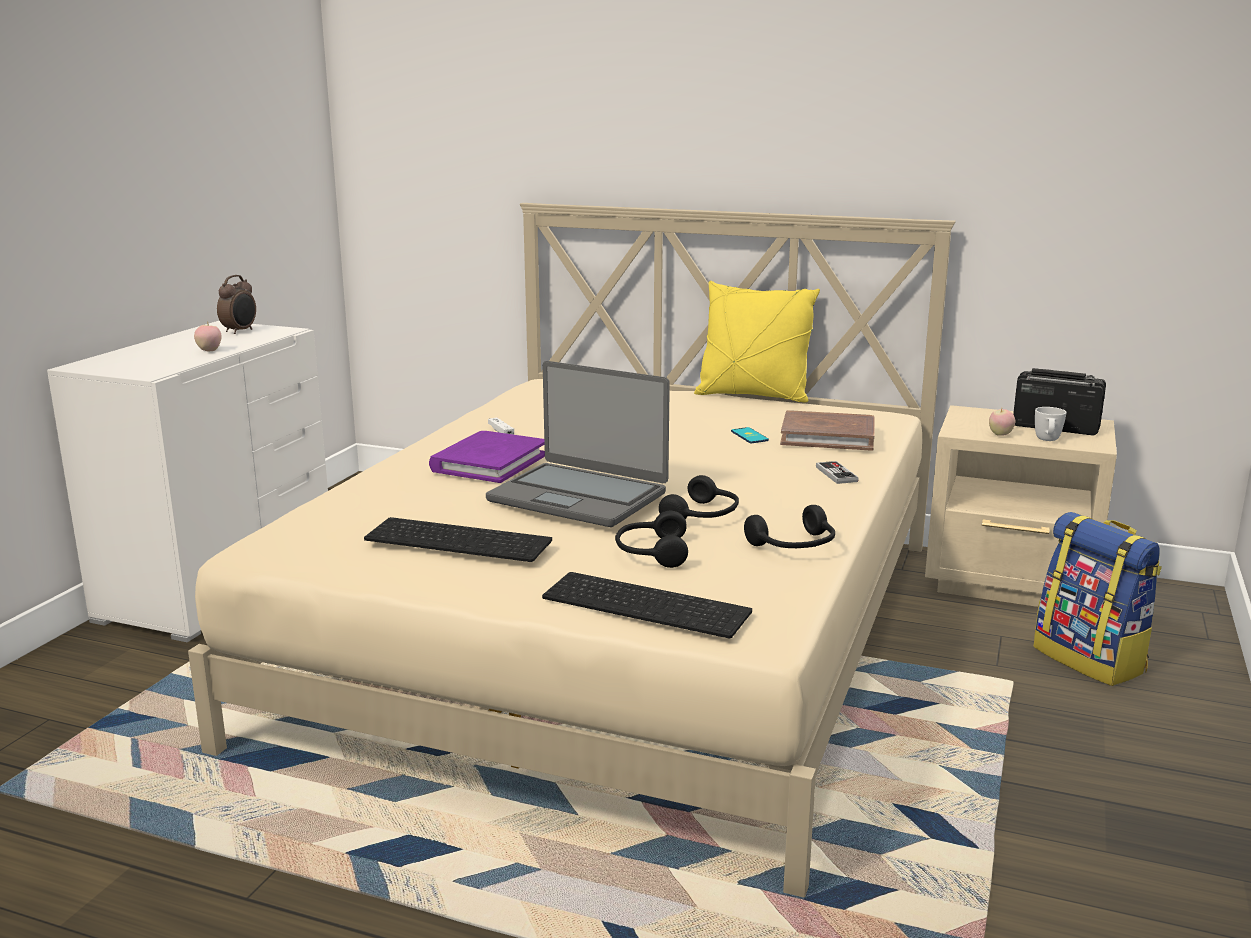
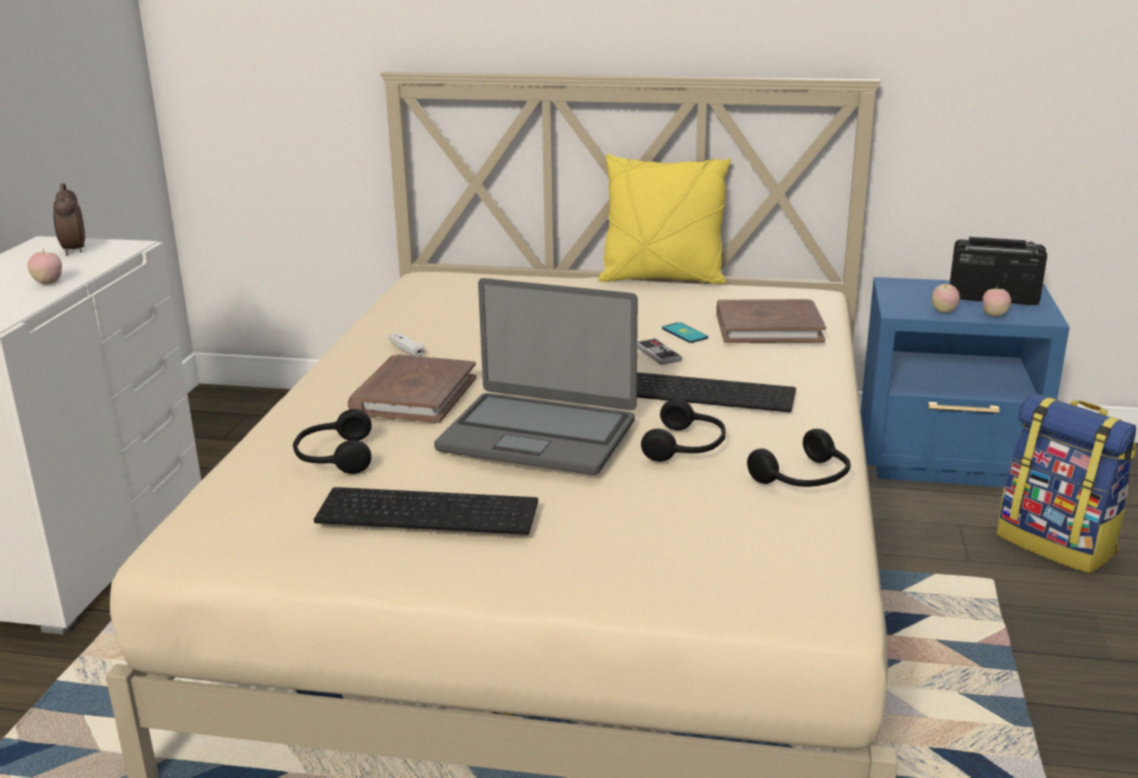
camera: 10 degrees left, 5 degrees up
alarm clock [217,275,256,334] -> alarm clock turned 150 degrees clockwise [53,183,85,256]
purple book [429,431,545,483] -> brown book [348,355,476,423]
keyboard [542,572,752,638] -> keyboard moved to [637,372,796,412]
black headphones [615,511,688,568] -> black headphones moved to [293,409,372,474]
game controller [816,461,859,484] -> game controller moved to [637,338,682,365]
beige nightstand [925,405,1117,607] -> blue nightstand [861,277,1070,487]
white mug [1035,407,1067,441] -> apple [983,286,1011,317]

